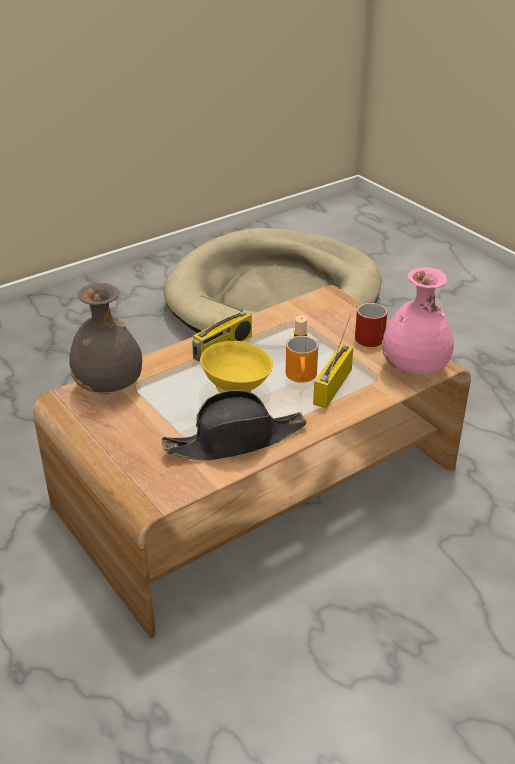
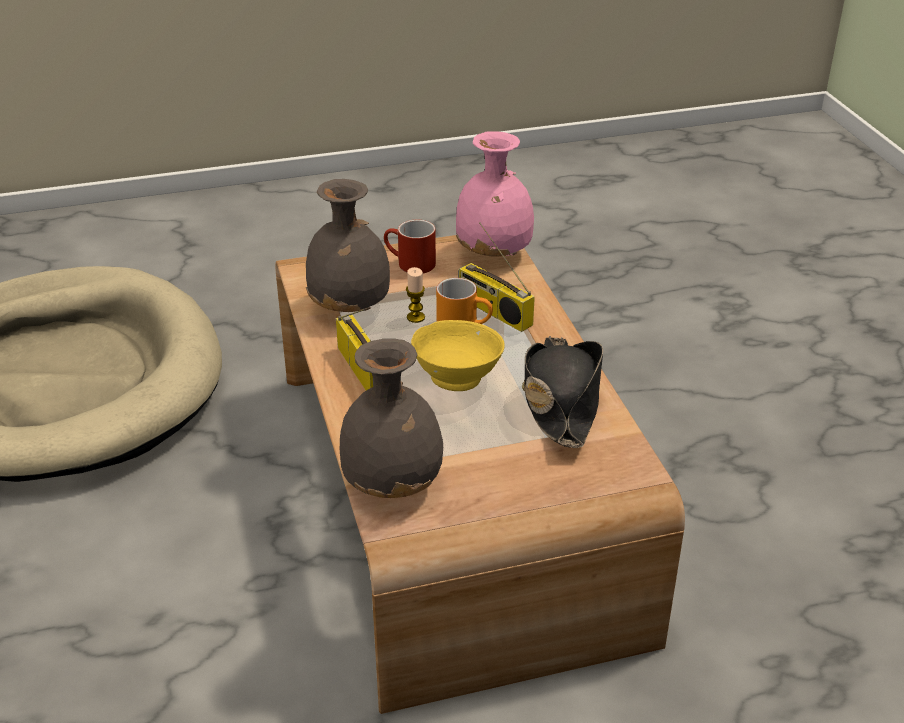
camera: 70 degrees left, 0 degrees up
none -> grey vase [306,179,390,312]

